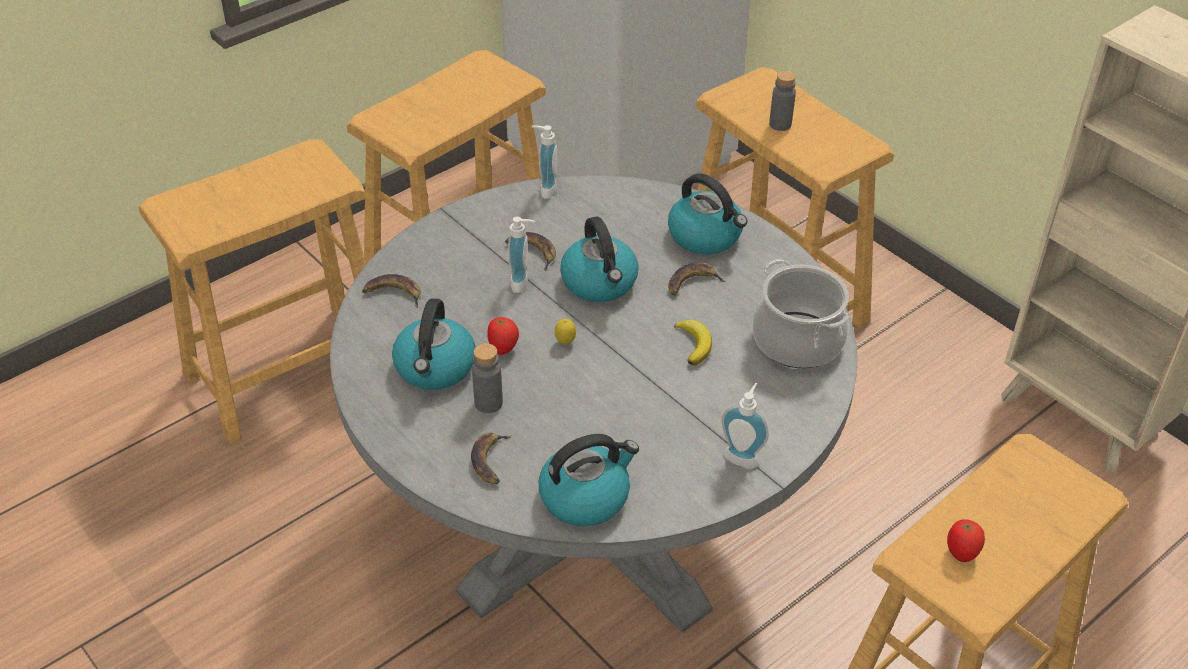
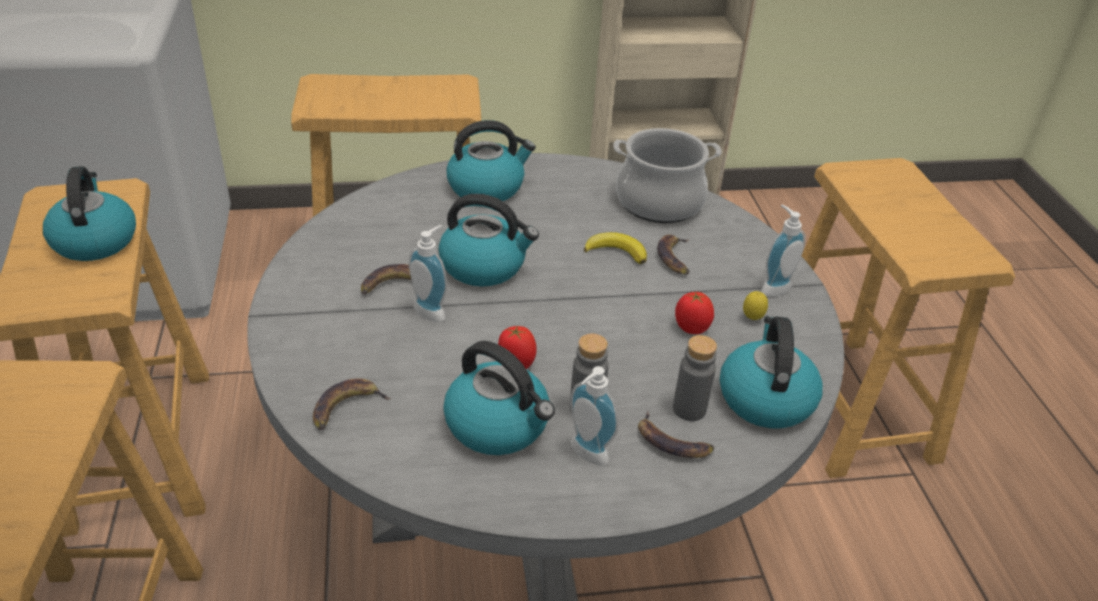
camera: 60 degrees left, 5 degrees down
soap dispenser [531,125,557,199] -> soap dispenser moved to [570,366,618,466]
lemon [555,319,576,344] -> lemon moved to [743,291,768,320]
banana [668,263,726,295] -> banana moved to [657,235,690,275]
grey bottle [769,71,796,131] -> grey bottle moved to [673,335,717,421]
tomato [947,519,985,562] -> tomato moved to [675,292,714,334]
none -> kettle [43,166,136,261]

